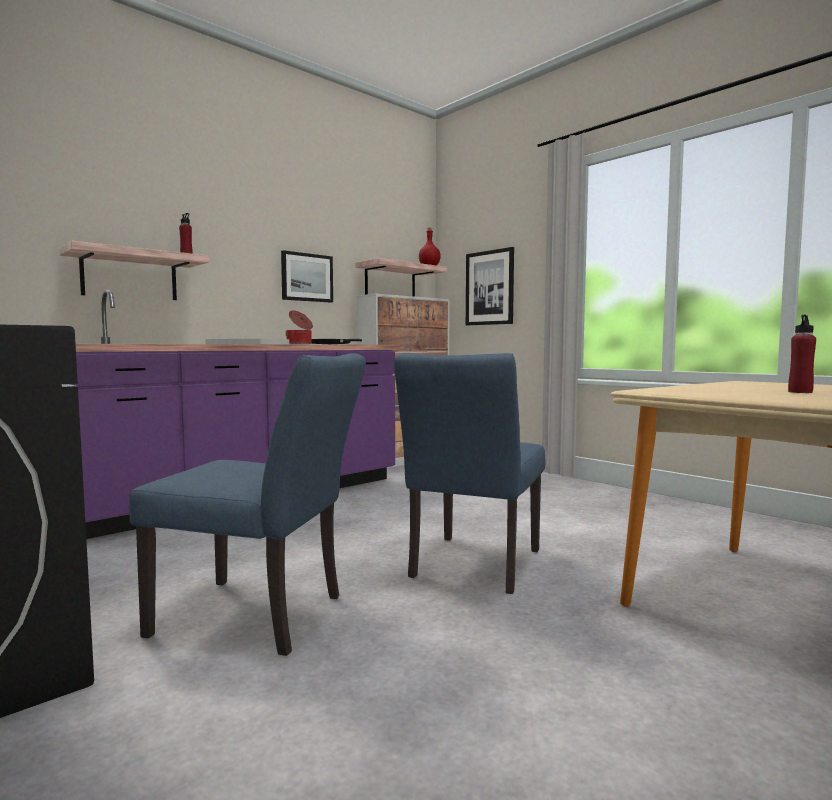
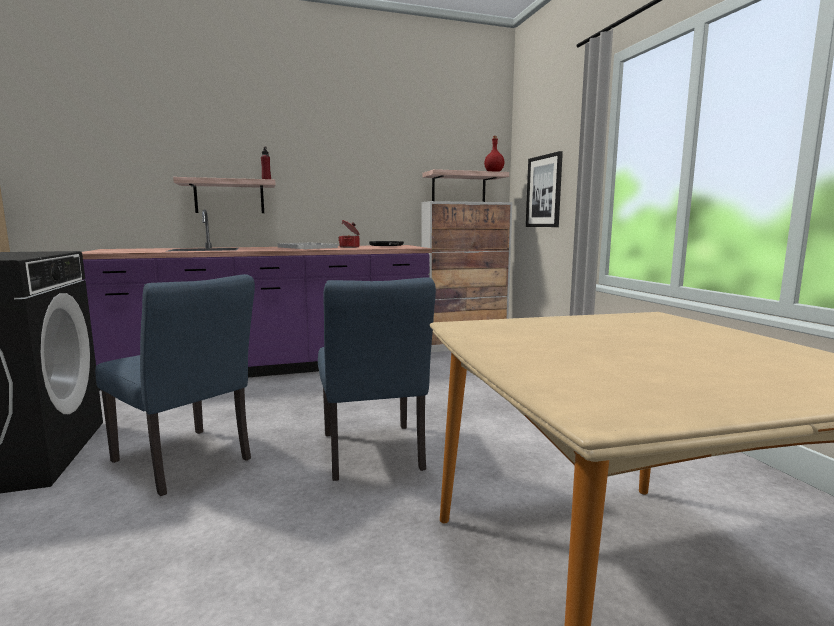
camera: 25 degrees right, 5 degrees up
picture [281,250,333,303] -> none
blue chair [394,353,545,594] -> blue chair turned 60 degrees counterclockwise [318,277,436,481]
red bottle [788,315,816,393] -> none

